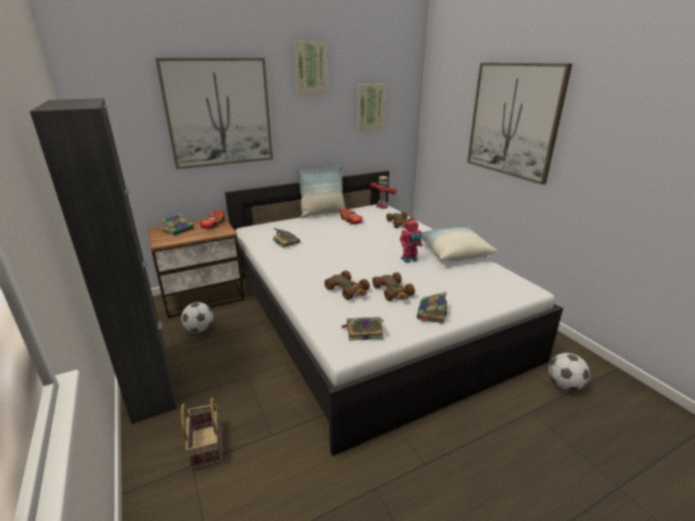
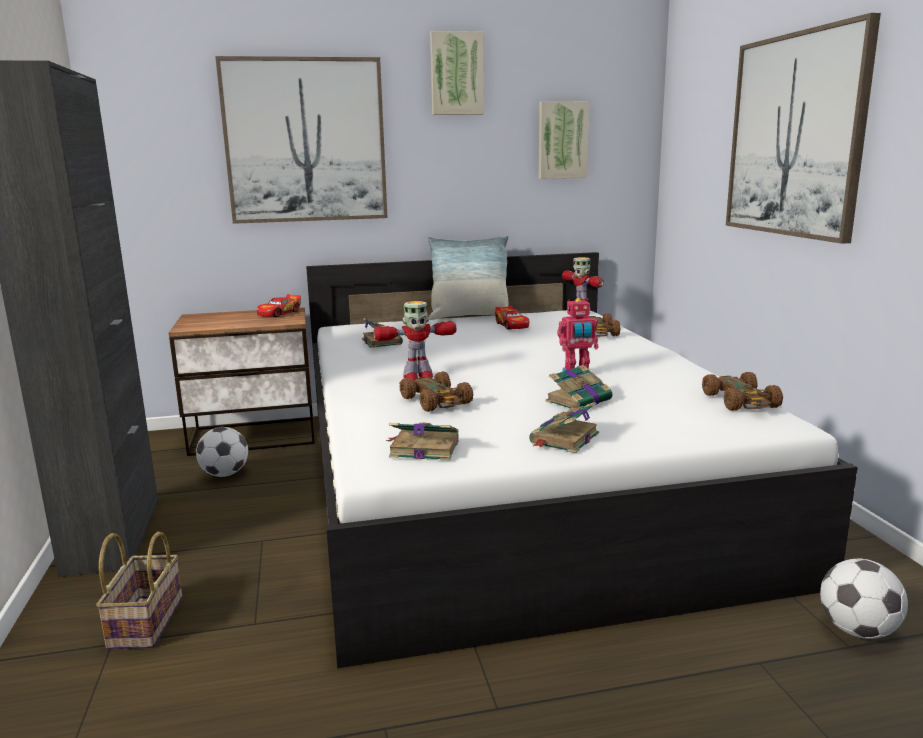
camera: 15 degrees right, 10 degrees down
book [161,214,195,236] -> book moved to [546,365,612,409]
brown toy car [372,272,415,301] -> brown toy car moved to [702,372,783,411]
pillow [421,227,497,261] -> none
none -> toy robot [373,301,457,380]

